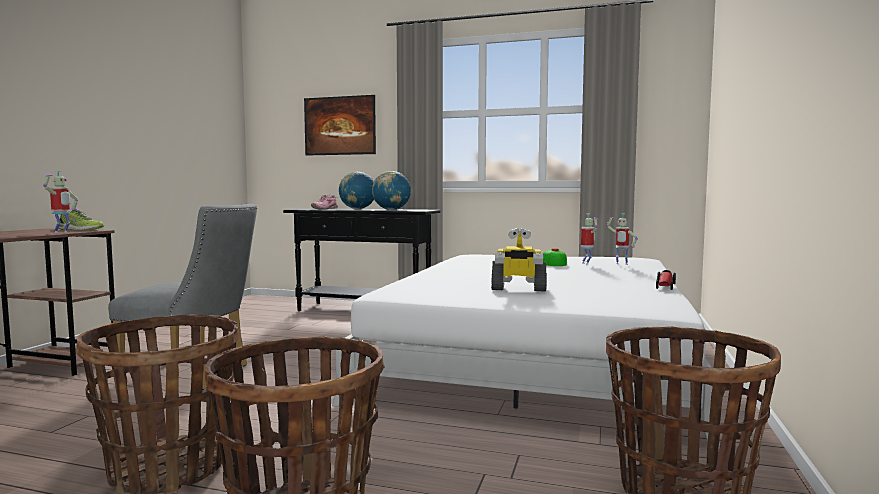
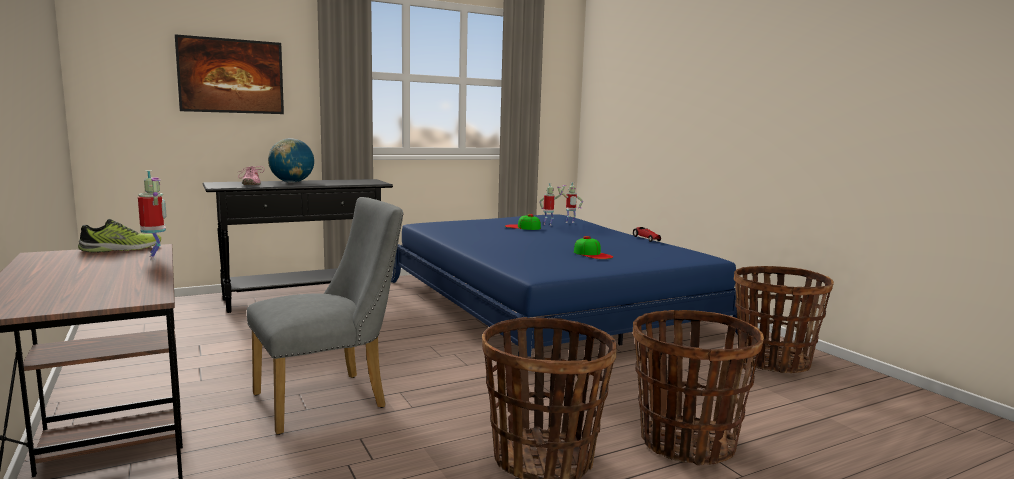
camera: 45 degrees left, 5 degrees up
white bed [332,255,720,453] -> blue bed [391,214,738,357]
globe [372,171,411,210] -> none
toy robot [491,228,547,292] -> cap [574,236,613,259]

